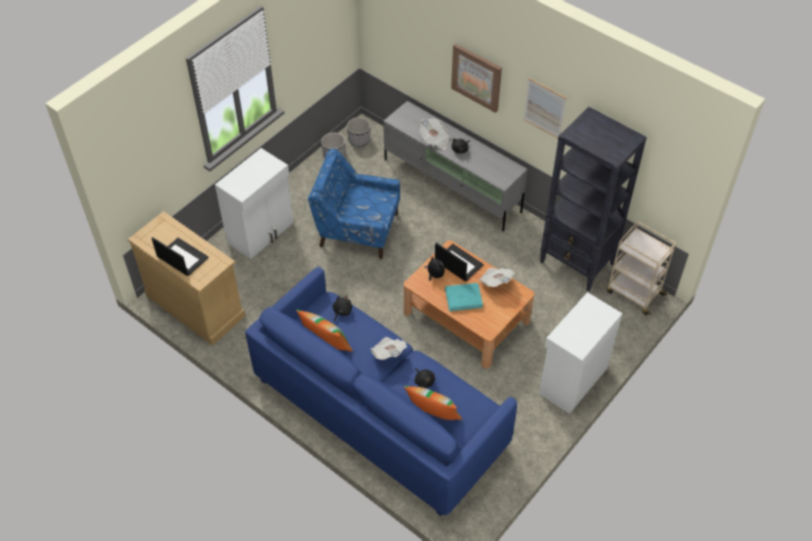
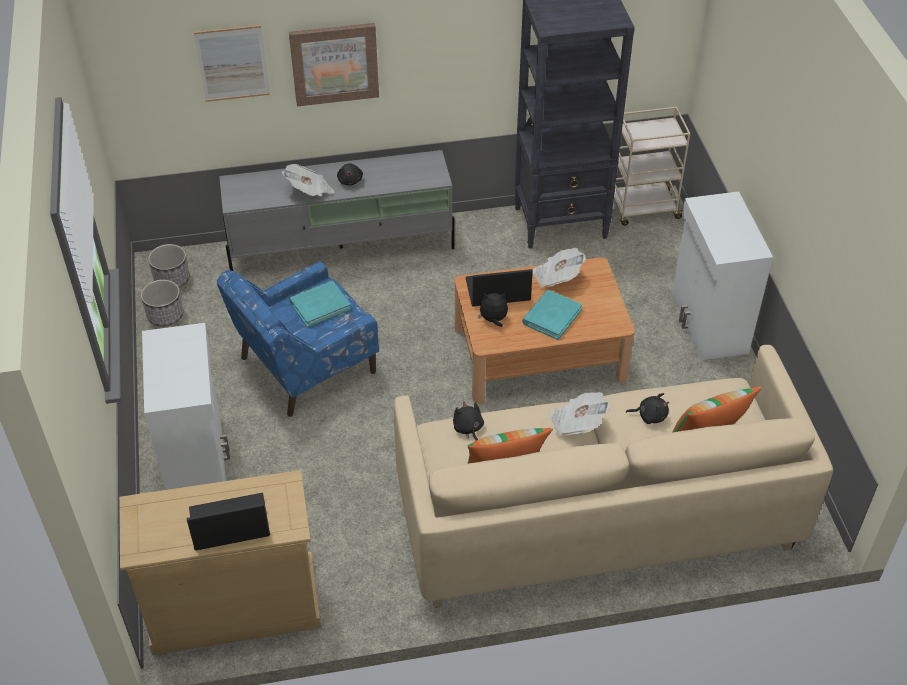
camera: 50 degrees left, 5 degrees down
blue sofa [245,267,517,516] -> beige sofa [394,345,833,608]
picture [524,78,567,138] -> picture moved to [194,25,270,102]
none -> turquoise book [289,281,351,328]

